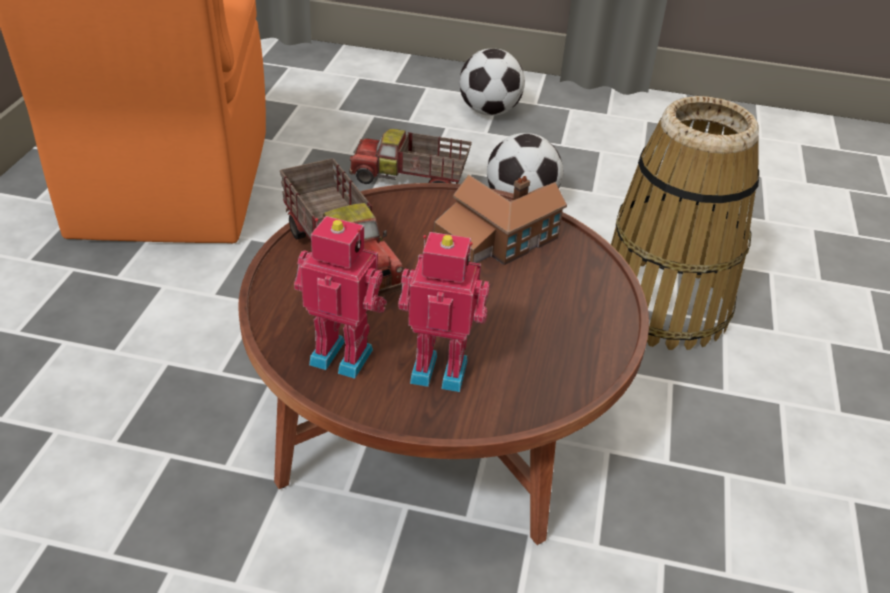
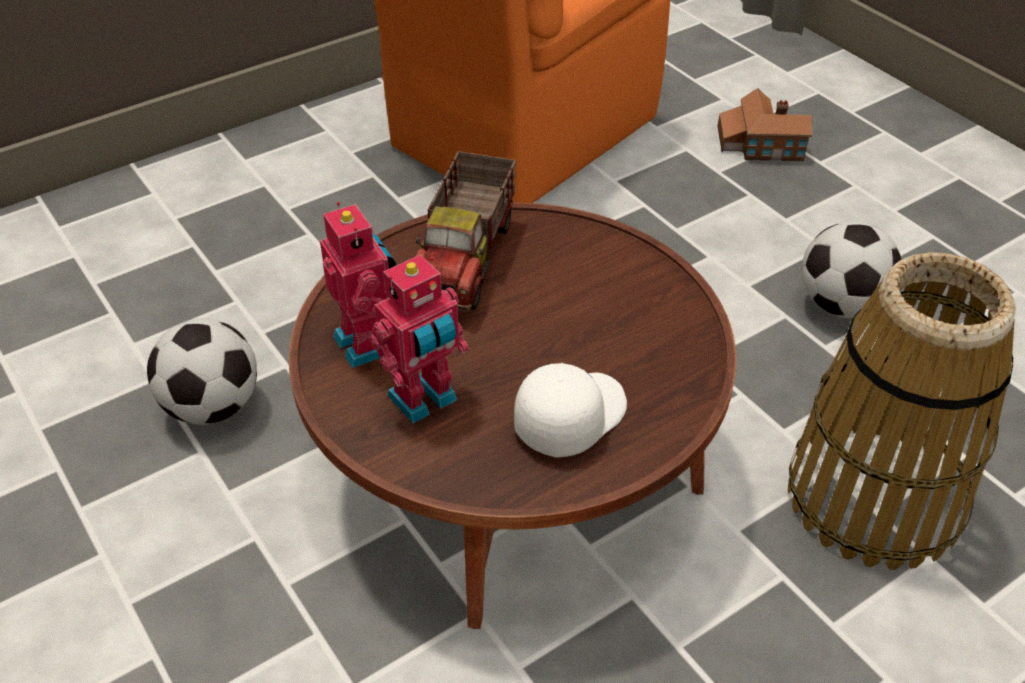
camera: 45 degrees right, 5 degrees up
toy truck [349,129,472,184] -> none
toy robot [398,232,490,392] -> toy robot turned 90 degrees clockwise [369,255,469,423]
toy house [434,174,567,265] -> toy house moved to [718,88,812,161]
football [459,49,525,116] -> football moved to [147,318,257,425]
none -> white cap [514,363,627,457]

